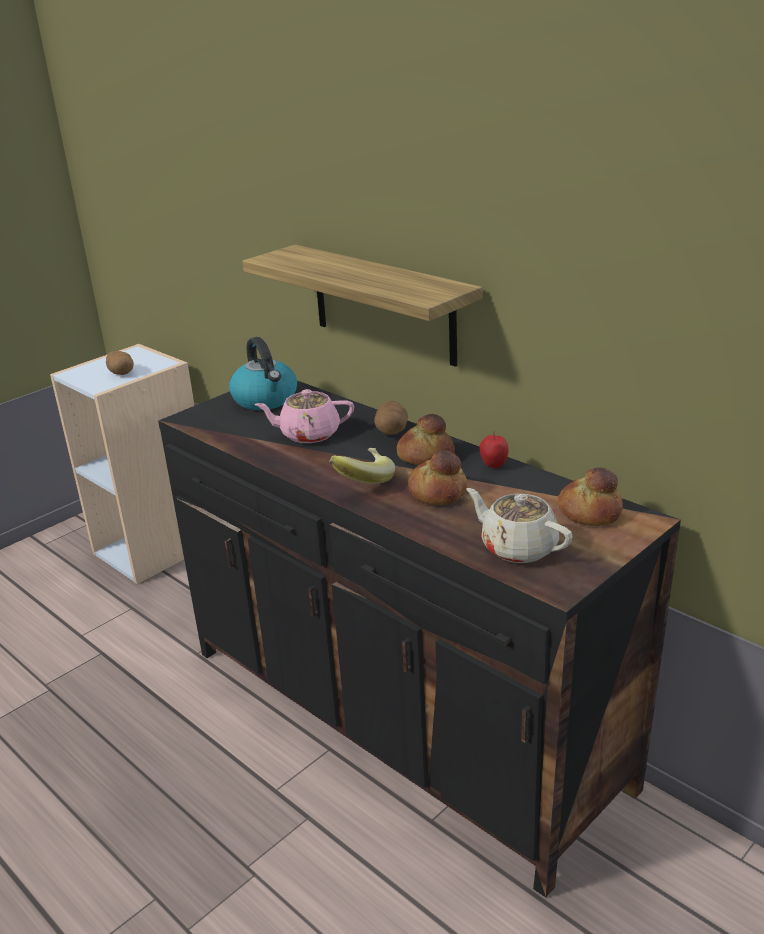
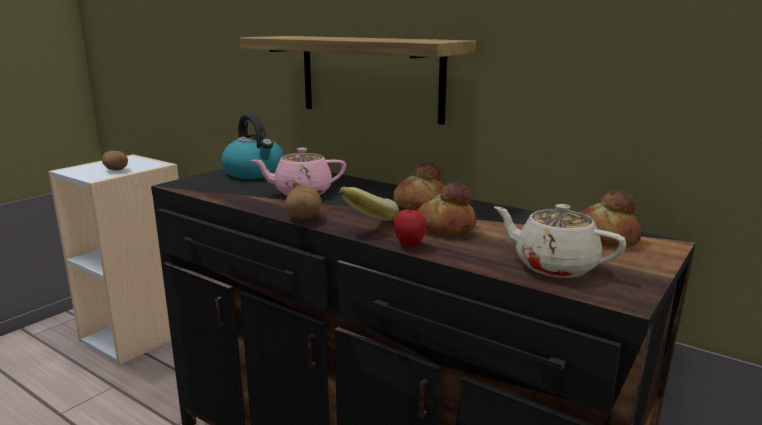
camera: 10 degrees left, 10 degrees down
potato [374,401,408,435] -> potato moved to [285,186,322,219]
apple [480,431,509,468] -> apple moved to [393,204,426,247]

